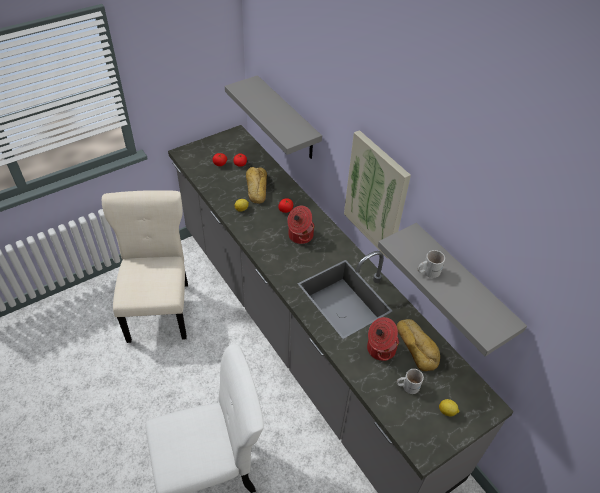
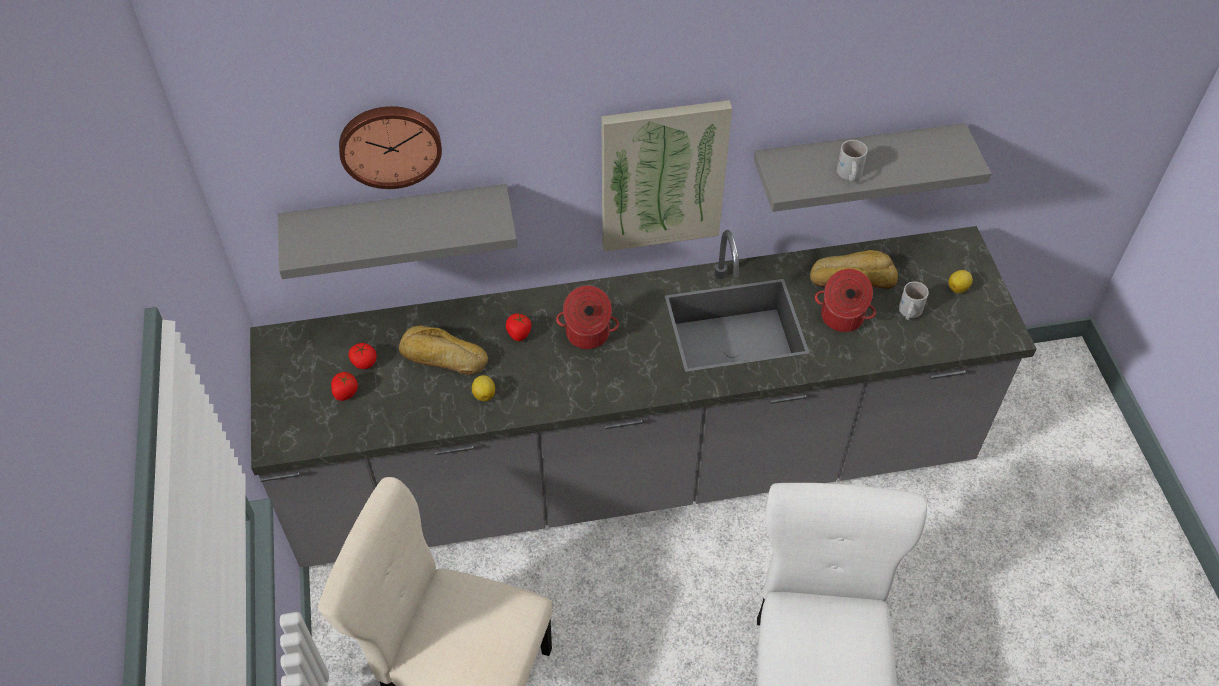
camera: 65 degrees left, 5 degrees up
none -> wall clock [339,106,442,189]

